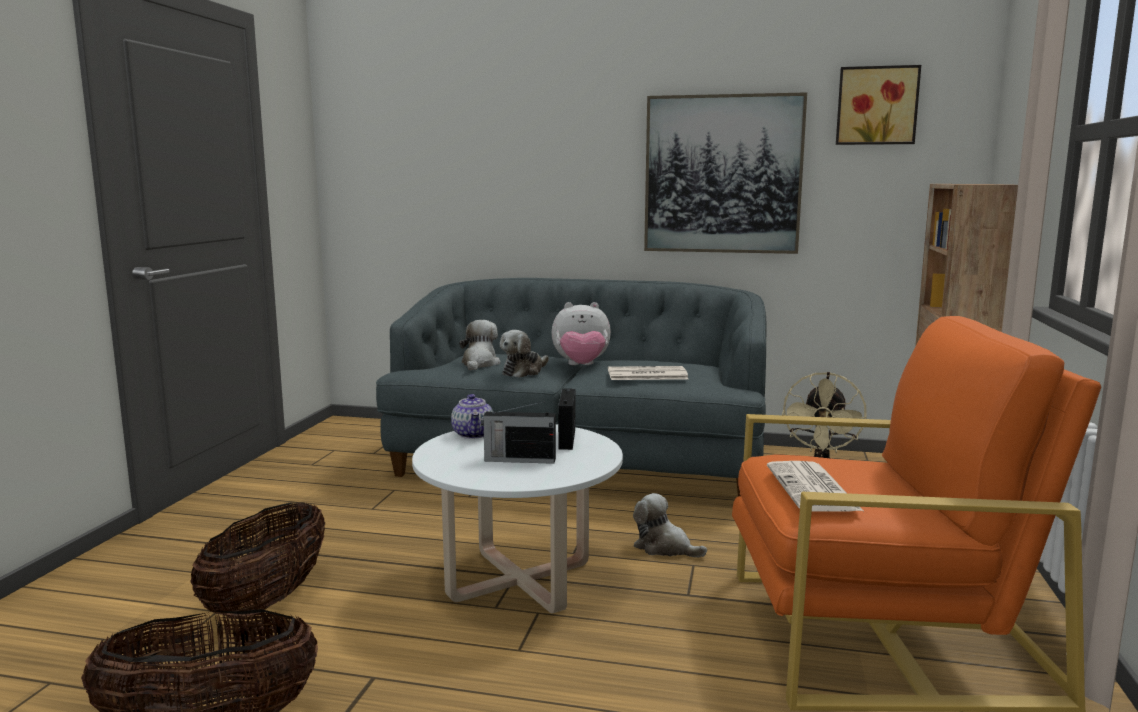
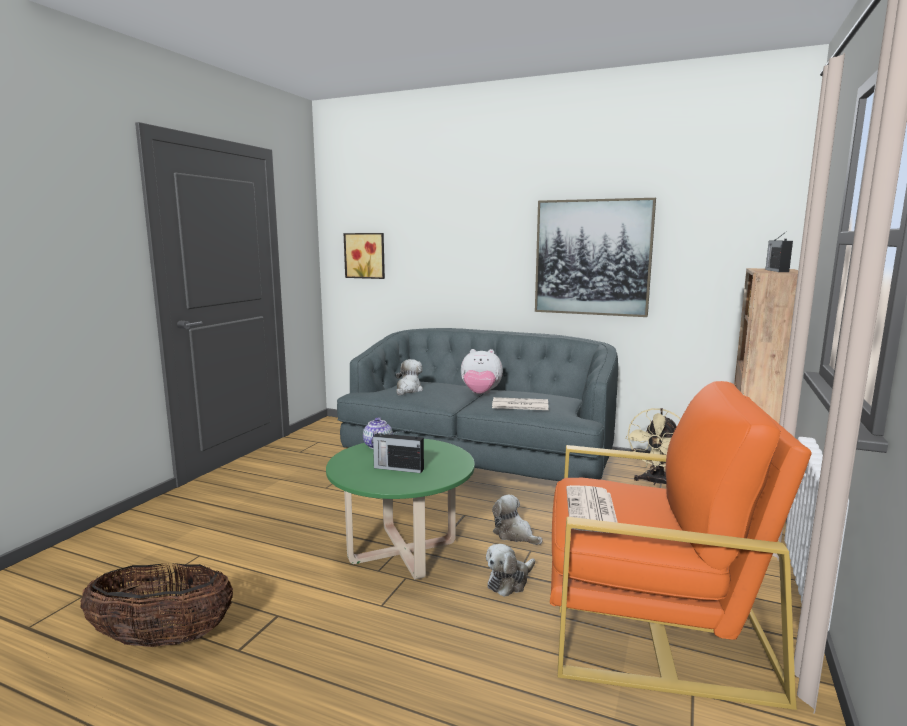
camera: 10 degrees right, 0 degrees up
basket [190,502,325,617] -> none
white coffee table [412,424,623,614] -> green coffee table [326,439,475,580]
plush toy [500,330,549,378] -> plush toy moved to [486,544,535,597]
radio [558,389,575,450] -> radio moved to [765,233,793,272]
picture [836,65,921,145] -> picture moved to [344,233,385,279]

